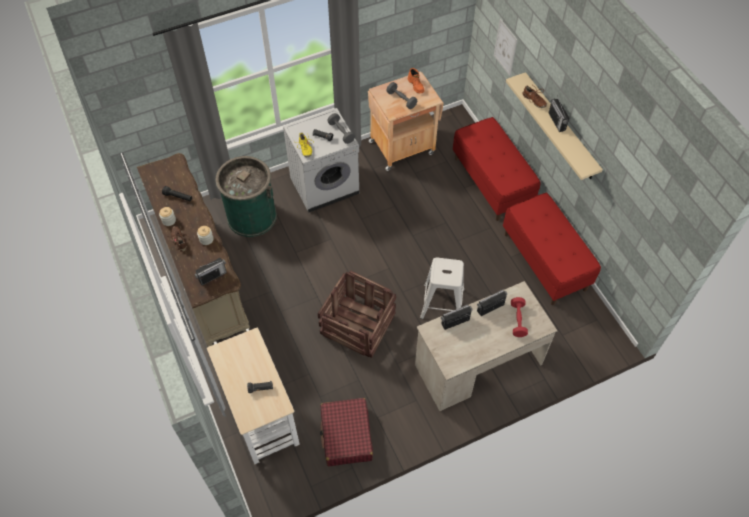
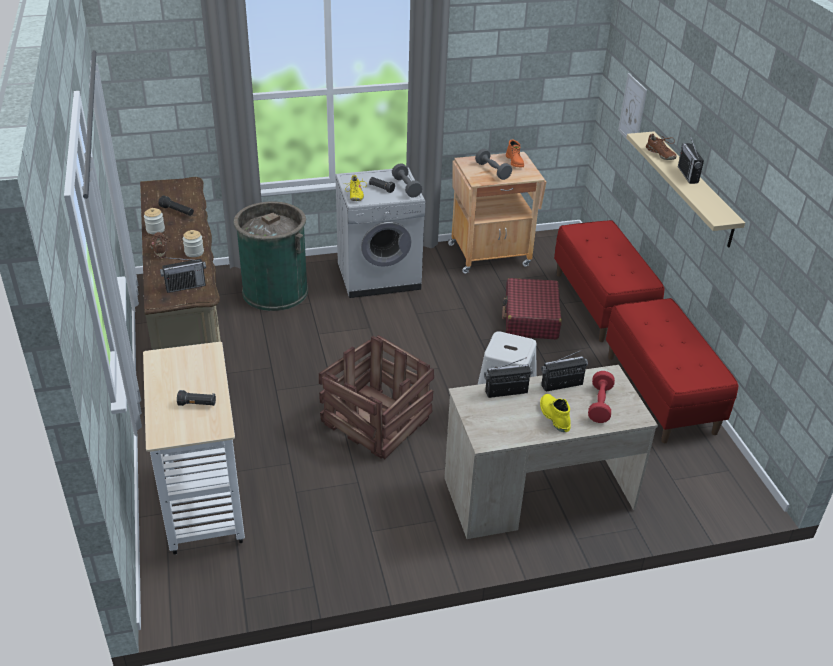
camera: 10 degrees right, 20 degrees down
red suitcase [320,398,373,466] -> red suitcase moved to [502,278,562,339]
none -> yellow boot [540,394,571,432]

